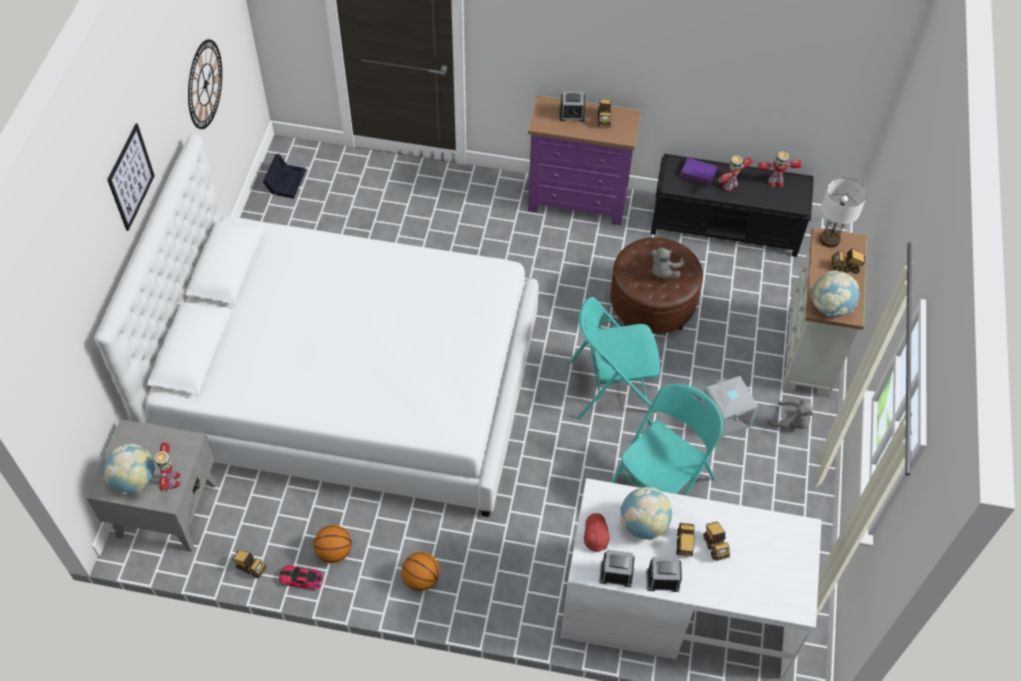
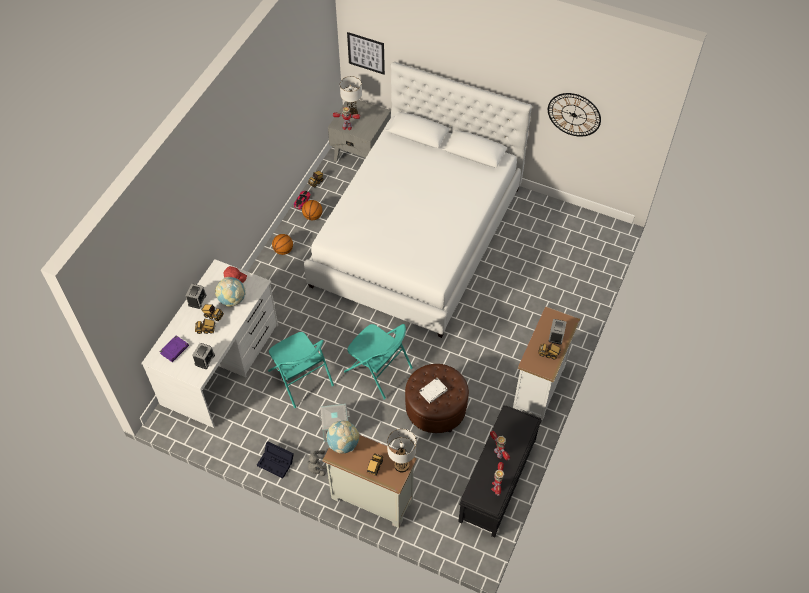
camera: 105 degrees right, 0 degrees up
globe [104,444,155,494] -> table lamp [340,76,362,118]
picture [107,123,155,231] -> picture moved to [347,32,385,75]
black storage box [263,154,306,199] -> black storage box moved to [257,442,294,478]
purple dresser [528,95,641,226] -> white dresser [513,306,580,422]
turquoise chair [569,297,660,419] -> turquoise chair turned 120 degrees clockwise [344,324,413,400]
alarm clock [599,550,635,587] -> alarm clock moved to [192,343,215,369]
grey plush toy [651,247,684,279] -> white book [419,378,448,403]
purple book [680,157,718,185] -> purple book moved to [159,335,189,362]

